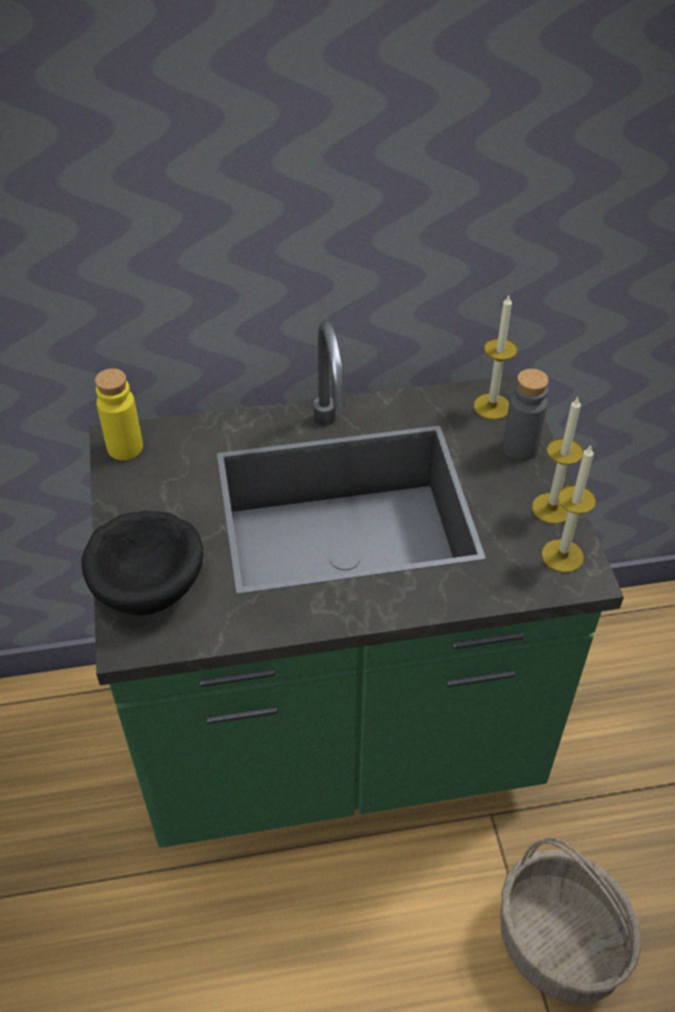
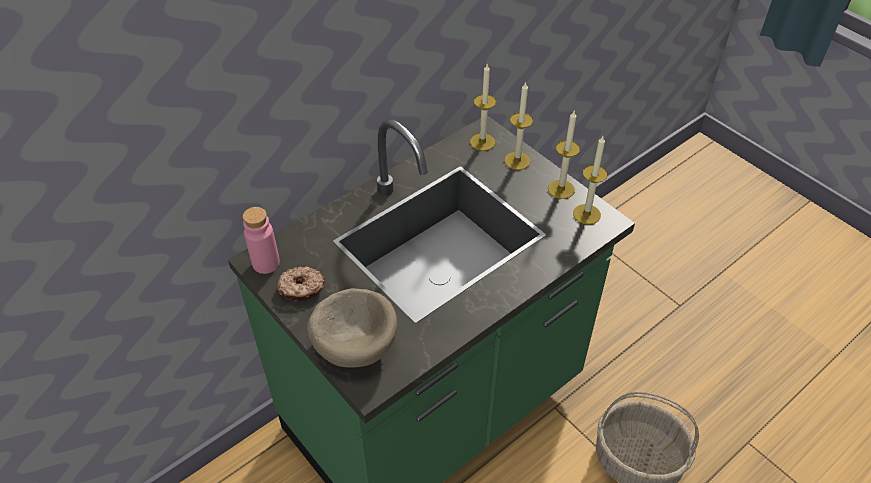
camera: 30 degrees left, 0 degrees up
black bowl [82,511,203,615] -> beige bowl [307,288,397,368]
yellow bottle [95,368,143,460] -> pink bottle [243,207,280,274]
grey bottle [503,369,549,461] -> candle [504,82,533,170]
none -> donut [277,266,325,302]

